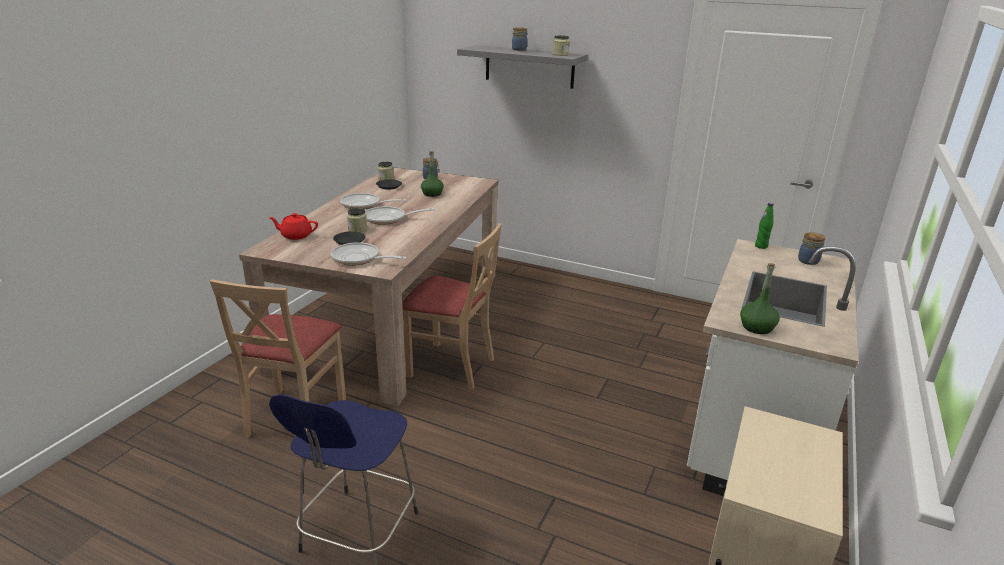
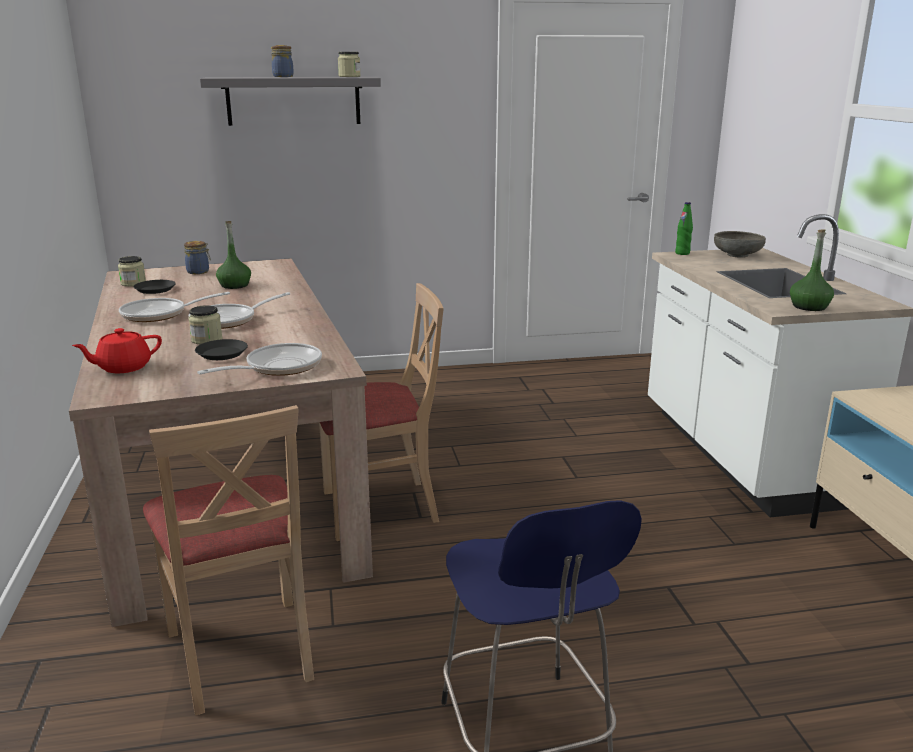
camera: 35 degrees left, 5 degrees down
frying pan [331,242,407,266] -> frying pan turned 150 degrees clockwise [197,343,322,376]
jar [798,232,825,265] -> grey bowl [714,231,766,258]

